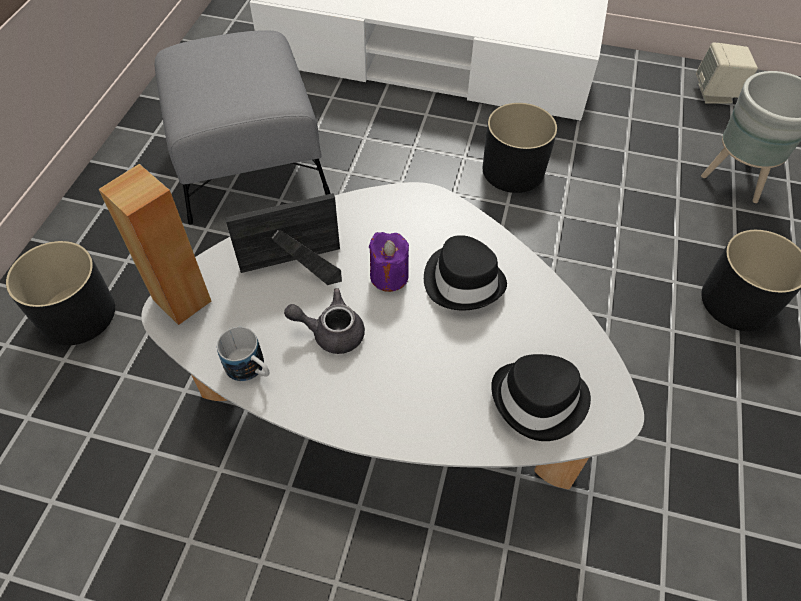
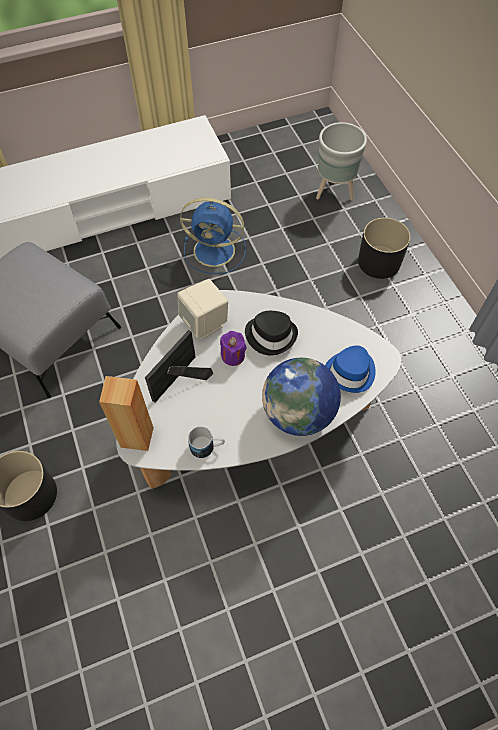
camera: 35 degrees left, 5 degrees up
grey teapot [284,288,365,354] -> none
black planter [483,103,557,193] -> blue fan [180,198,246,274]
black hat [491,354,591,441] -> blue hat [325,346,376,393]
beige speaker [696,42,758,104] -> beige speaker moved to [177,279,228,340]
none -> globe [262,358,341,436]

